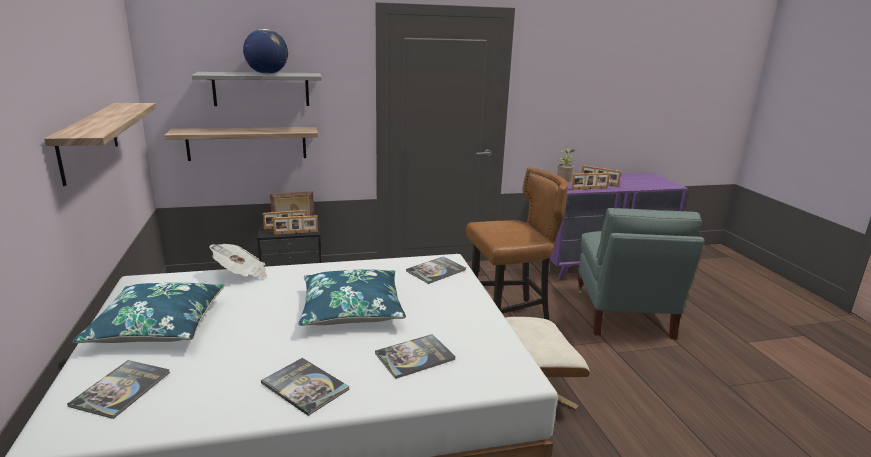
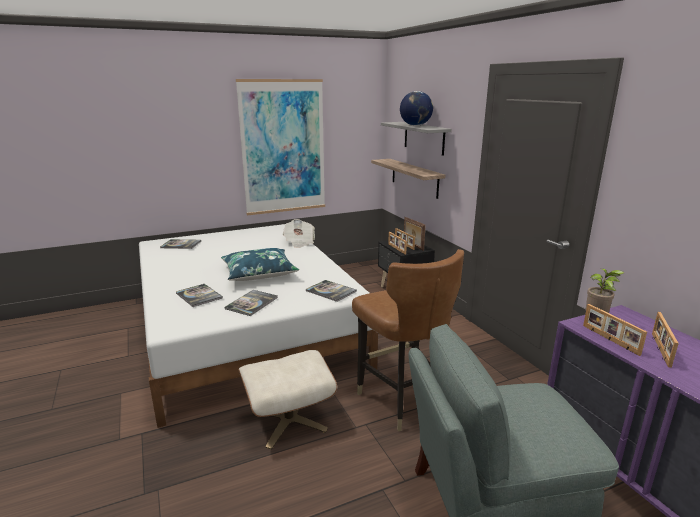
camera: 80 degrees right, 0 degrees up
shelf [44,103,156,186] -> picture [236,79,325,215]
blue pillow [72,283,225,343] -> none
book [261,358,350,416] -> book moved to [224,290,278,316]

